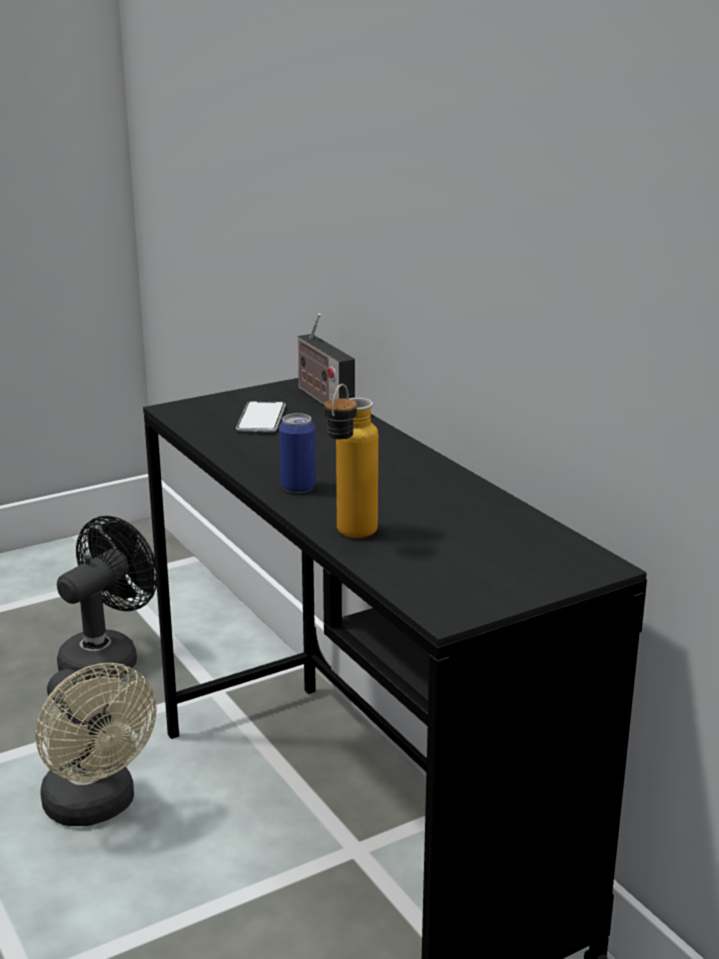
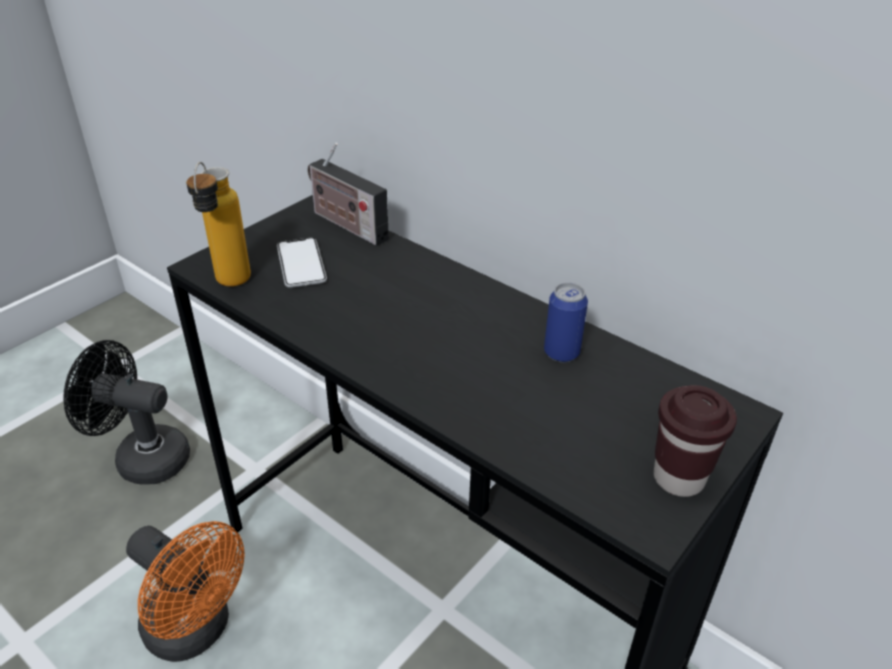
camera: 20 degrees left, 15 degrees up
beige fan [35,663,157,826] -> orange fan [126,521,245,662]
black fan [57,516,157,680] -> black fan turned 90 degrees counterclockwise [63,340,190,485]
can [279,413,316,493] -> can moved to [544,282,588,362]
bottle [324,384,378,538] -> bottle moved to [186,162,251,286]
none -> brown cup [654,385,737,497]

